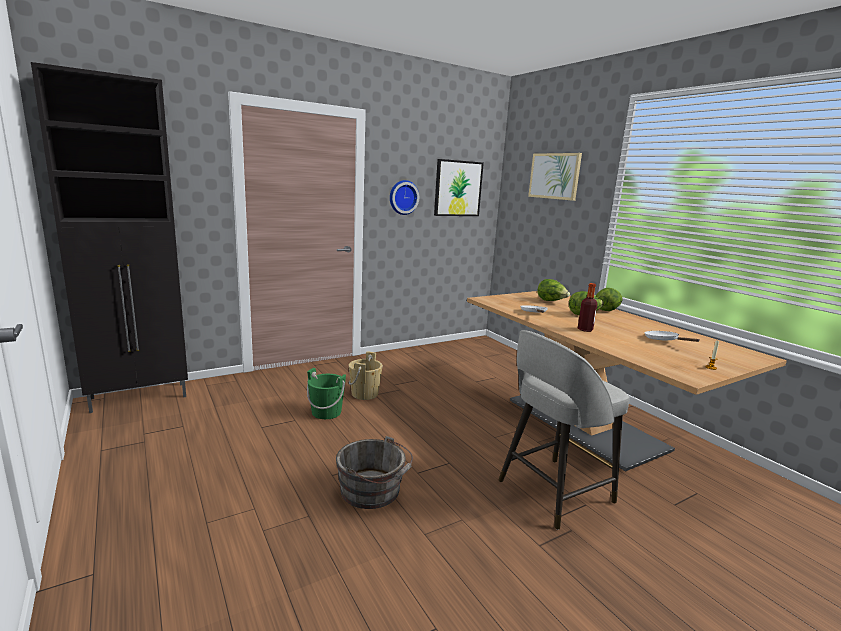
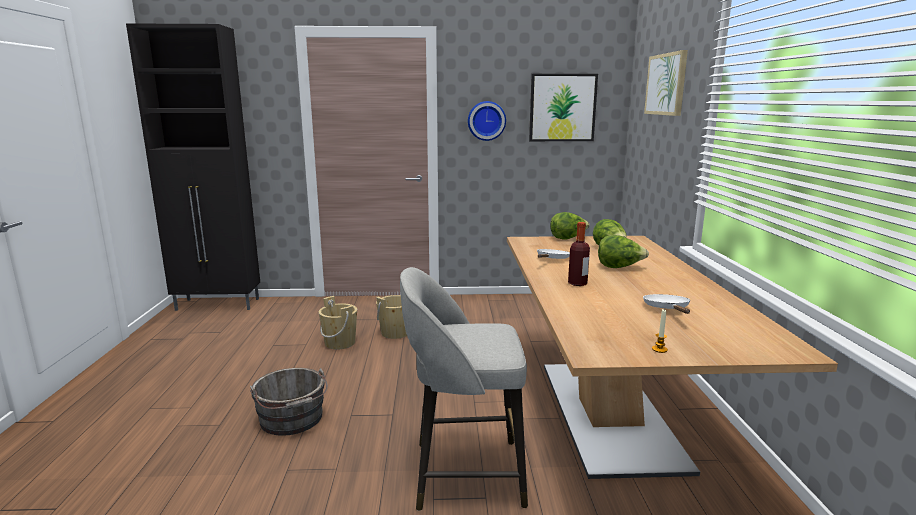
camera: 30 degrees right, 0 degrees up
green bucket [307,368,346,419] -> beige bucket [319,296,357,349]
lettuce [596,288,622,311] -> lettuce moved to [550,212,590,239]

